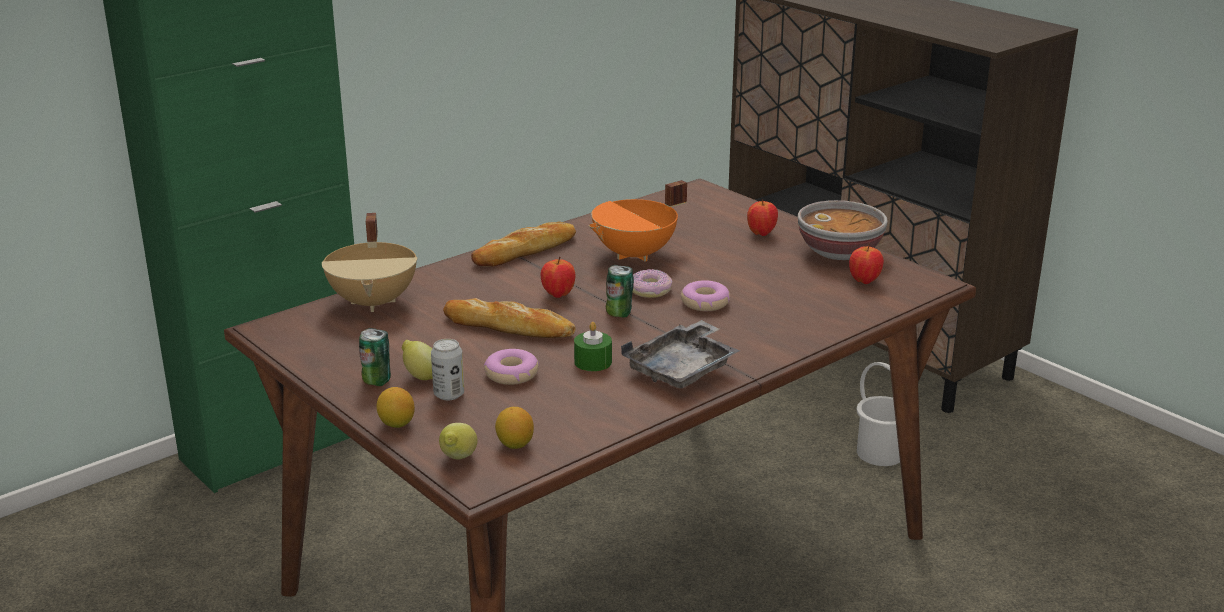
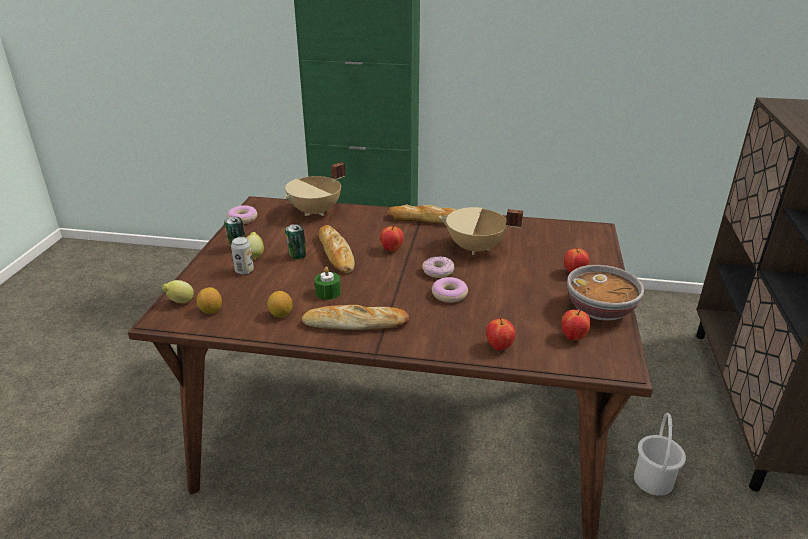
camera: 50 degrees right, 5 degrees up
lemon [377,387,415,428] -> lemon moved to [267,291,292,318]
donut [484,349,539,385] -> donut moved to [227,205,257,224]
orange cooking pot [589,180,687,262] -> beige cooking pot [439,207,523,255]
can [606,265,634,318] -> can moved to [285,224,306,260]
grey tray [621,320,740,388] -> bread [302,305,410,330]
none -> apple [486,318,515,351]

